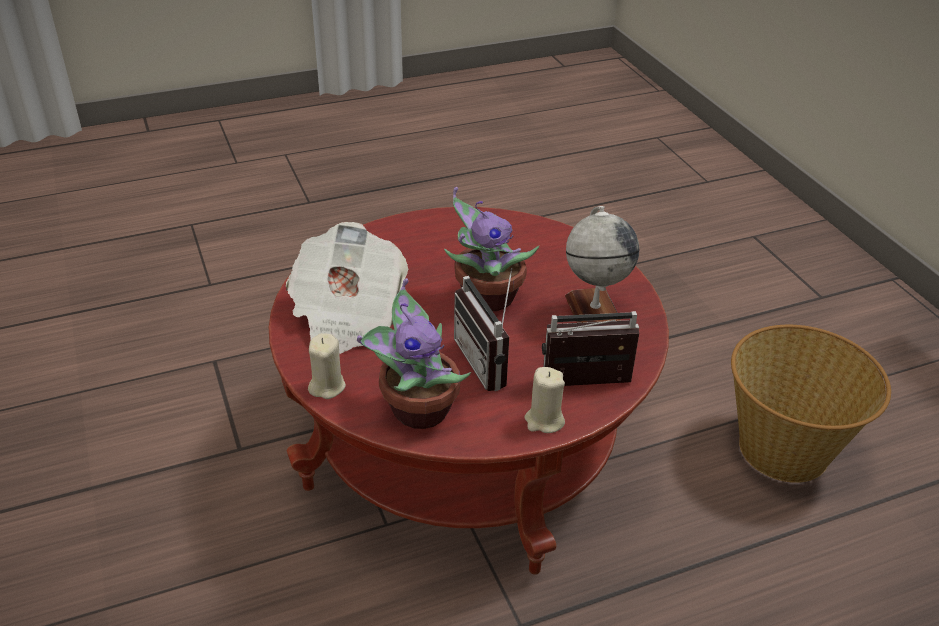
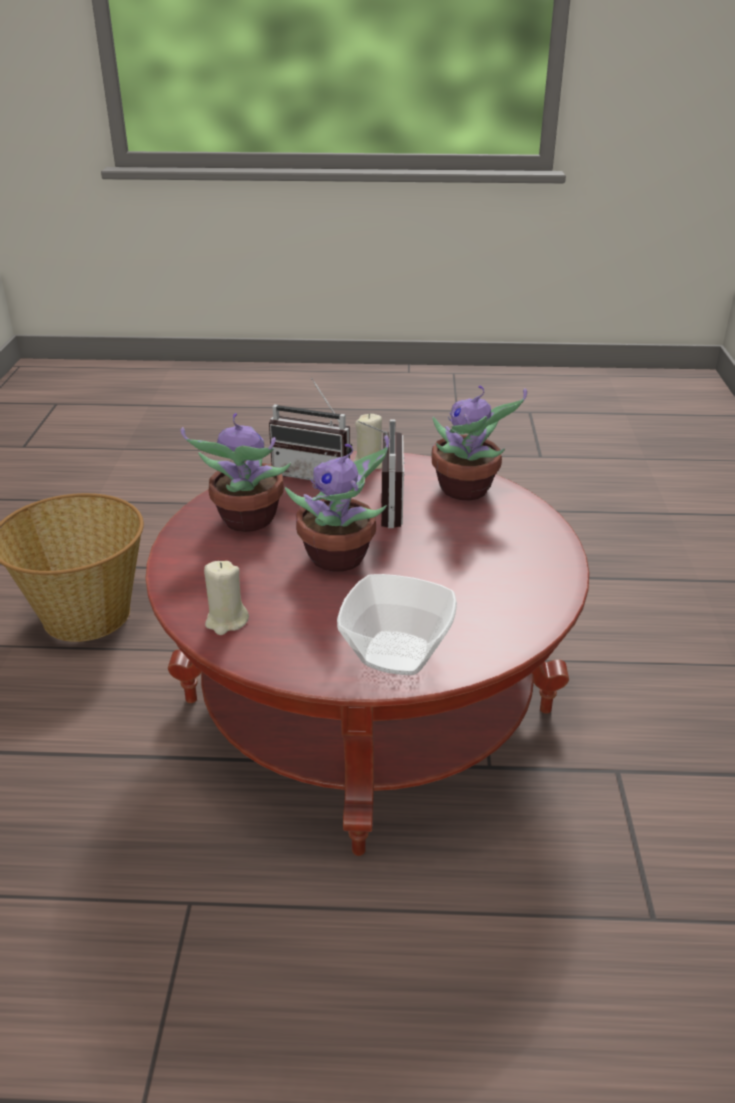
camera: 155 degrees left, 5 degrees down
newspaper [286,222,408,354] -> none
beige candle [308,333,346,399] -> beige candle moved to [204,561,249,635]
globe [565,206,639,323] -> potted plant [180,413,291,532]
none -> bowl [337,574,457,675]

